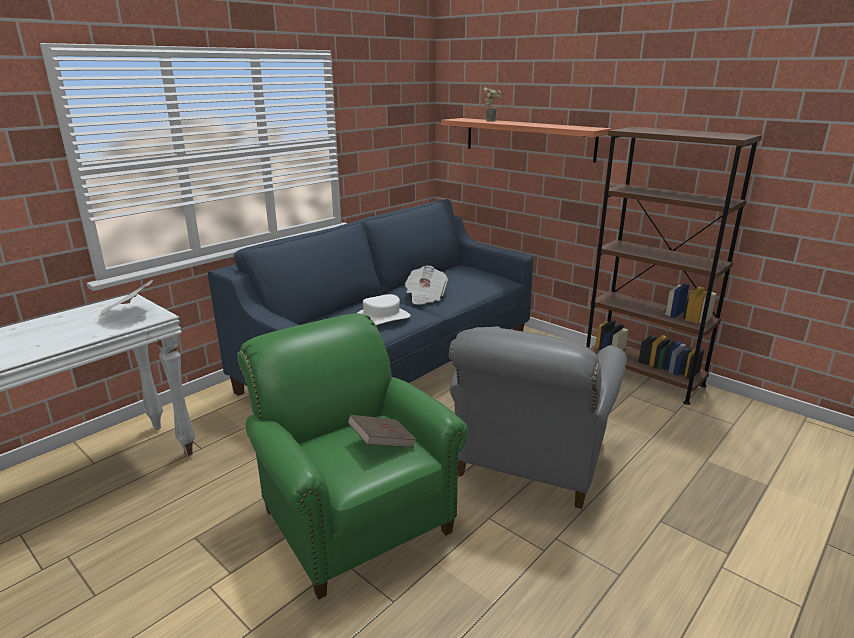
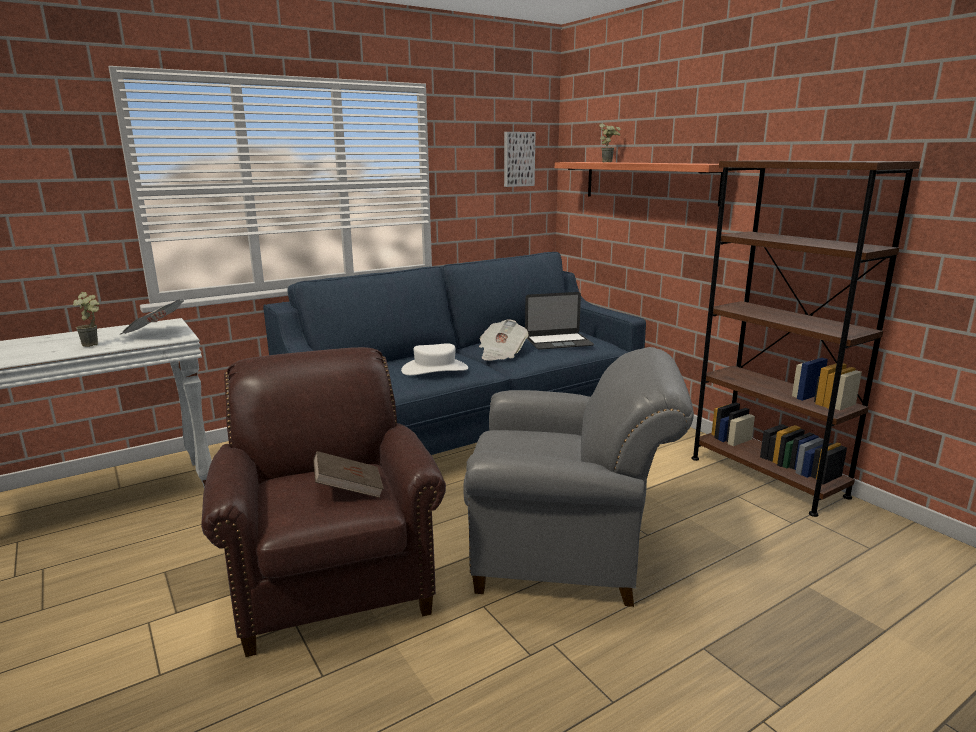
camera: 15 degrees right, 5 degrees down
green armchair [237,313,468,599] -> brown armchair [201,347,446,657]
grey armchair [449,326,627,509] -> grey armchair turned 120 degrees counterclockwise [464,347,694,607]
none -> potted plant [73,292,100,347]
none -> picture [504,132,535,187]
none -> laptop [525,292,594,350]

